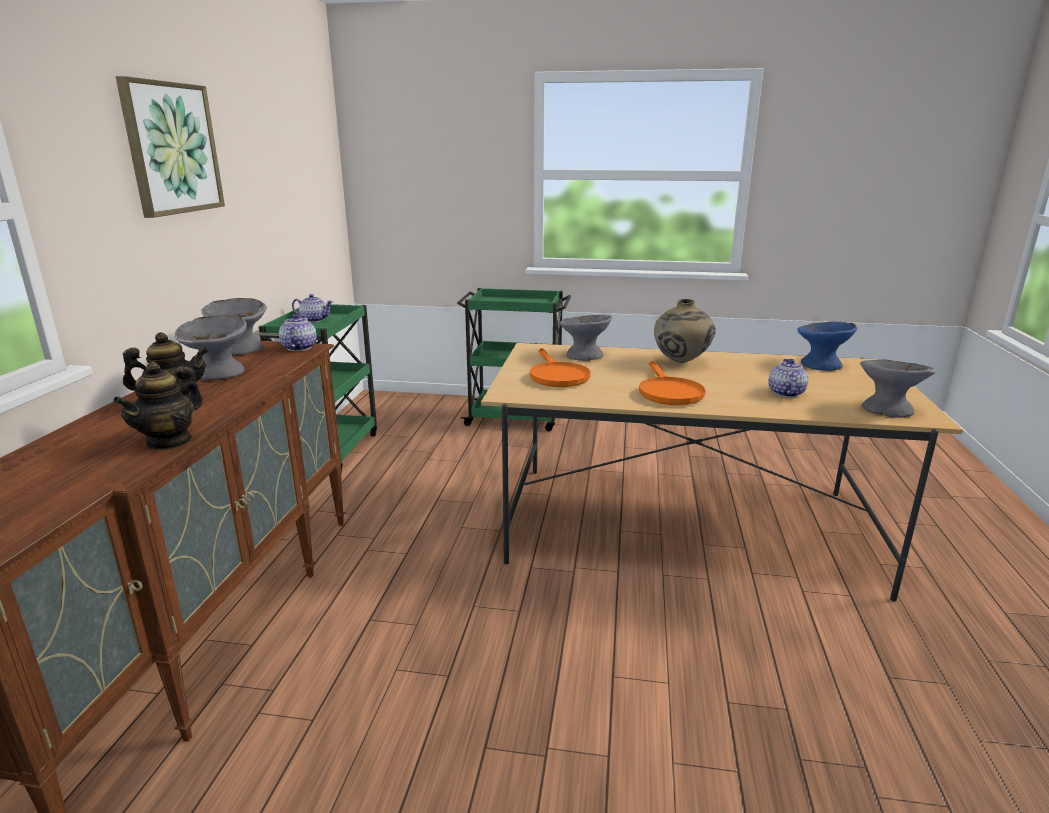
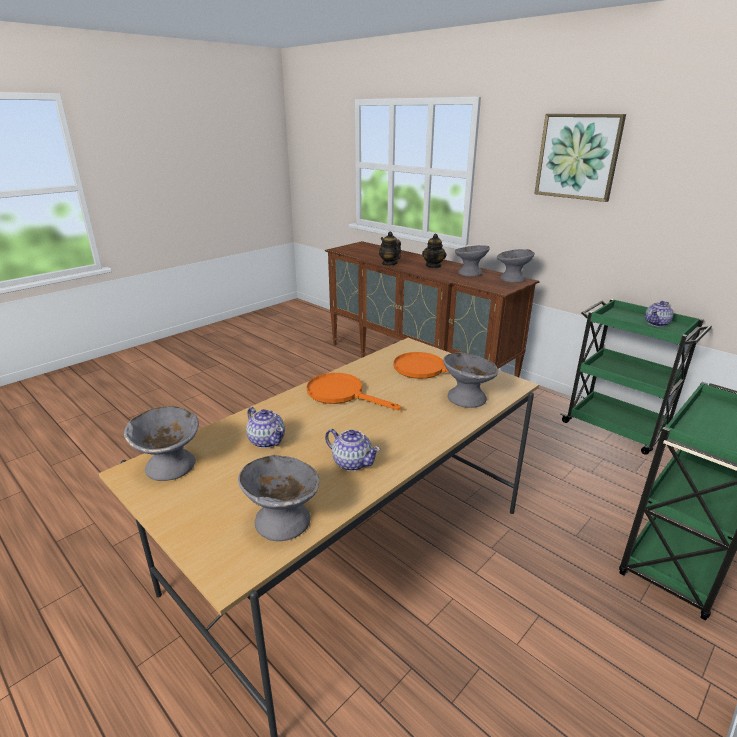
camera: 125 degrees right, 5 degrees up
teapot [279,314,317,351] -> teapot moved to [325,429,381,471]
beige vase [654,299,716,363] -> none
blue bowl [797,322,857,371] -> grey bowl [238,455,319,541]

